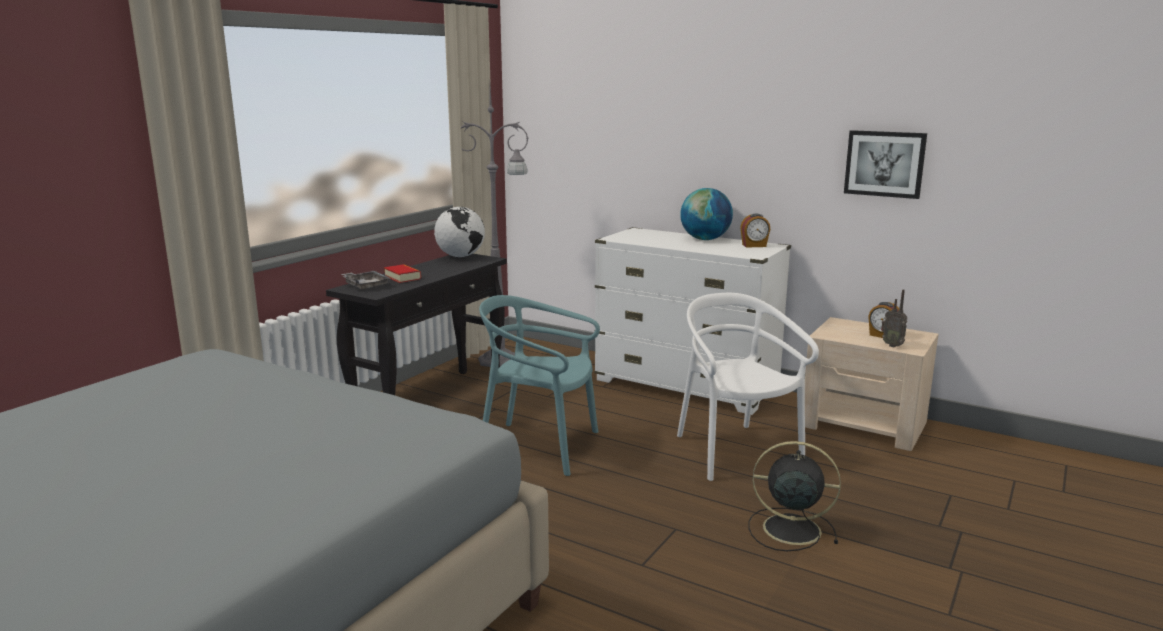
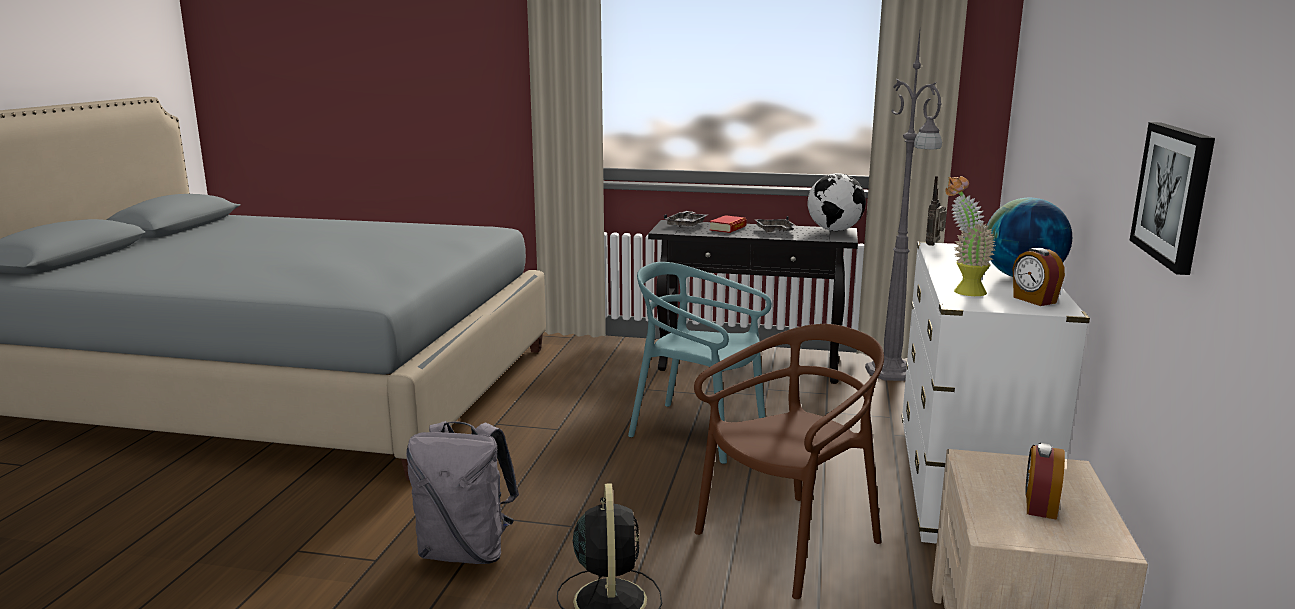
camera: 70 degrees right, 0 degrees up
turquoise chair [479,295,600,476] -> turquoise chair turned 60 degrees counterclockwise [628,262,772,464]
white chair [677,293,819,481] -> brown chair [694,324,884,599]
radio [881,289,907,347] -> radio moved to [926,176,947,246]
none -> grey backpack [406,421,519,564]
none -> grey tray [754,216,796,232]
none -> potted plant [945,176,995,296]

